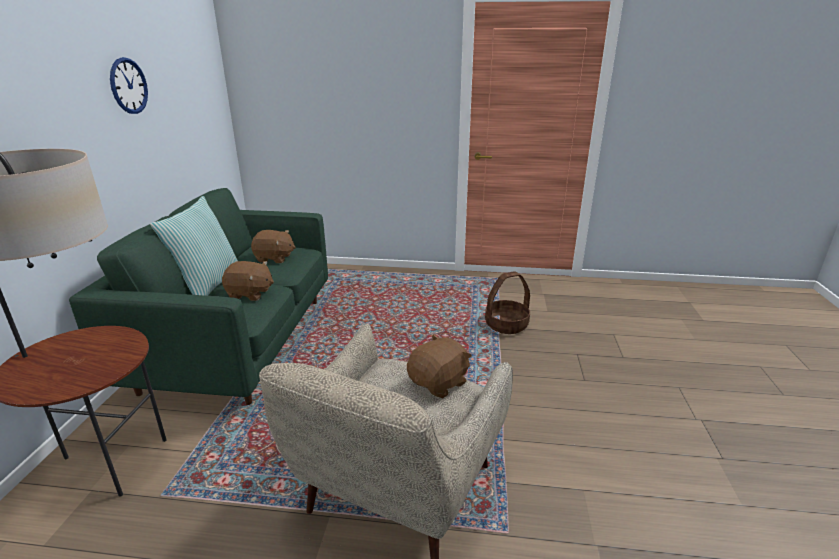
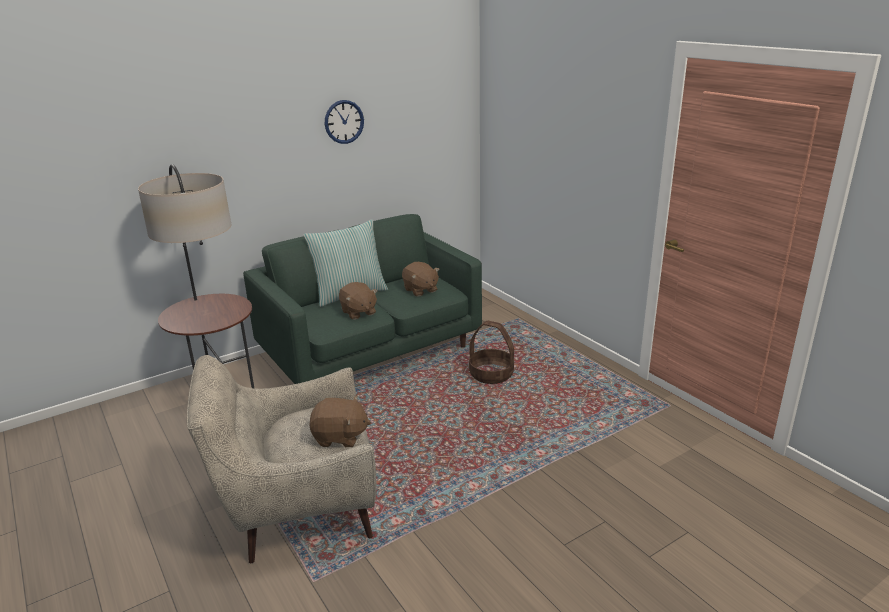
camera: 50 degrees right, 0 degrees up
basket [485,271,530,334] -> basket moved to [469,321,514,384]

